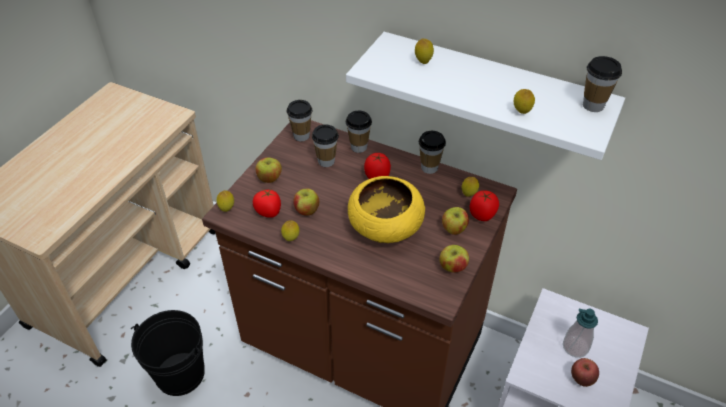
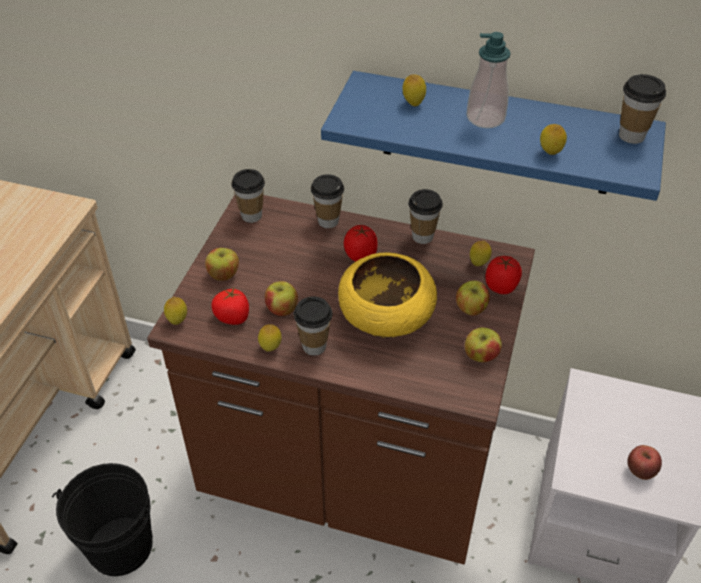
camera: 10 degrees left, 0 degrees up
cup [312,124,339,167] -> cup moved to [294,296,333,356]
white shelf [346,32,625,160] -> blue shelf [321,71,666,201]
soap dispenser [563,309,598,358] -> soap dispenser moved to [466,32,511,128]

